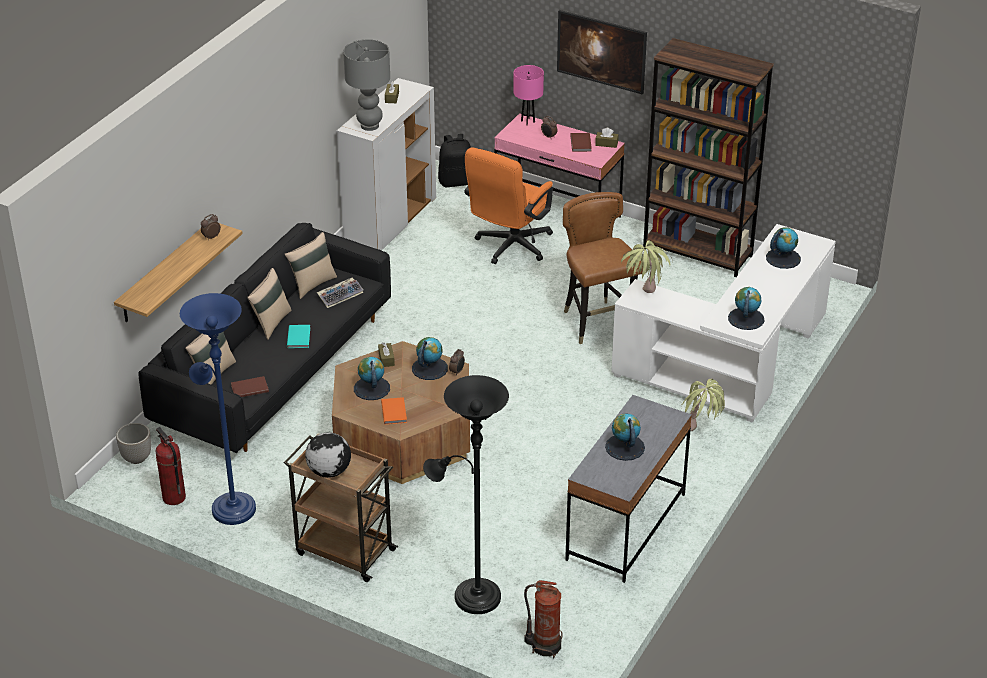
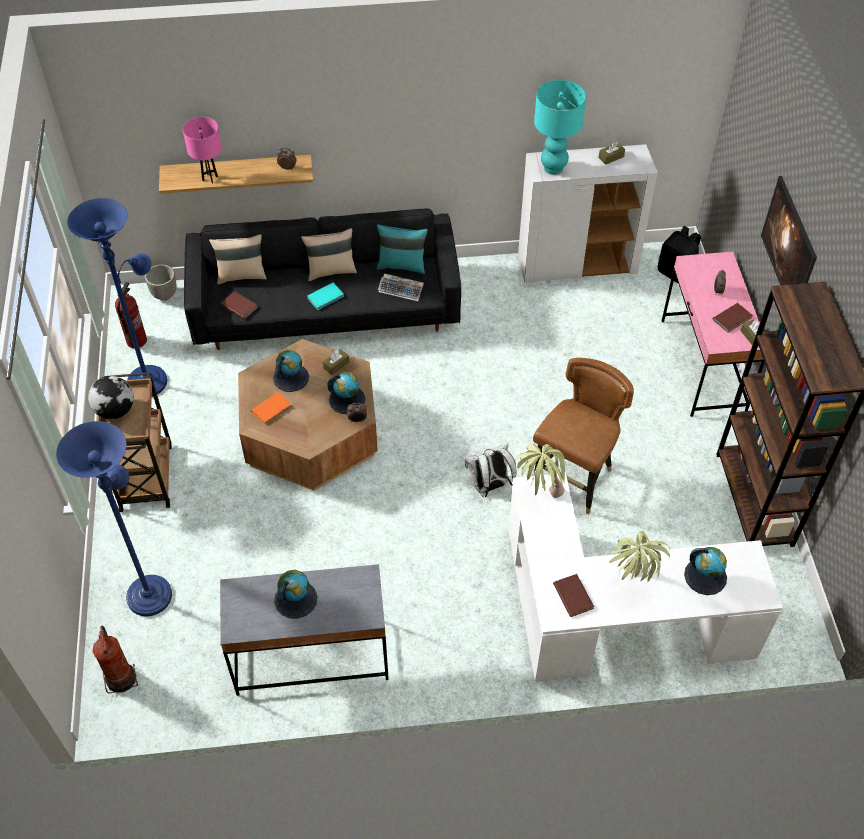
camera: 55 degrees right, 15 degrees up
beige pillow [285,232,337,299] -> turquoise pillow [376,224,428,274]
grey table lamp [343,39,390,131] -> turquoise table lamp [534,80,586,175]
black floor lamp [423,375,509,614] -> blue floor lamp [56,421,172,616]
orange office chair [464,147,553,264] -> none
pink table lamp [514,65,544,125] -> pink table lamp moved to [183,117,221,184]
potted plant [681,379,725,431] -> potted plant moved to [609,531,670,581]
globe [728,287,764,330] -> brown book [553,574,594,617]
none -> white backpack [464,443,516,497]

